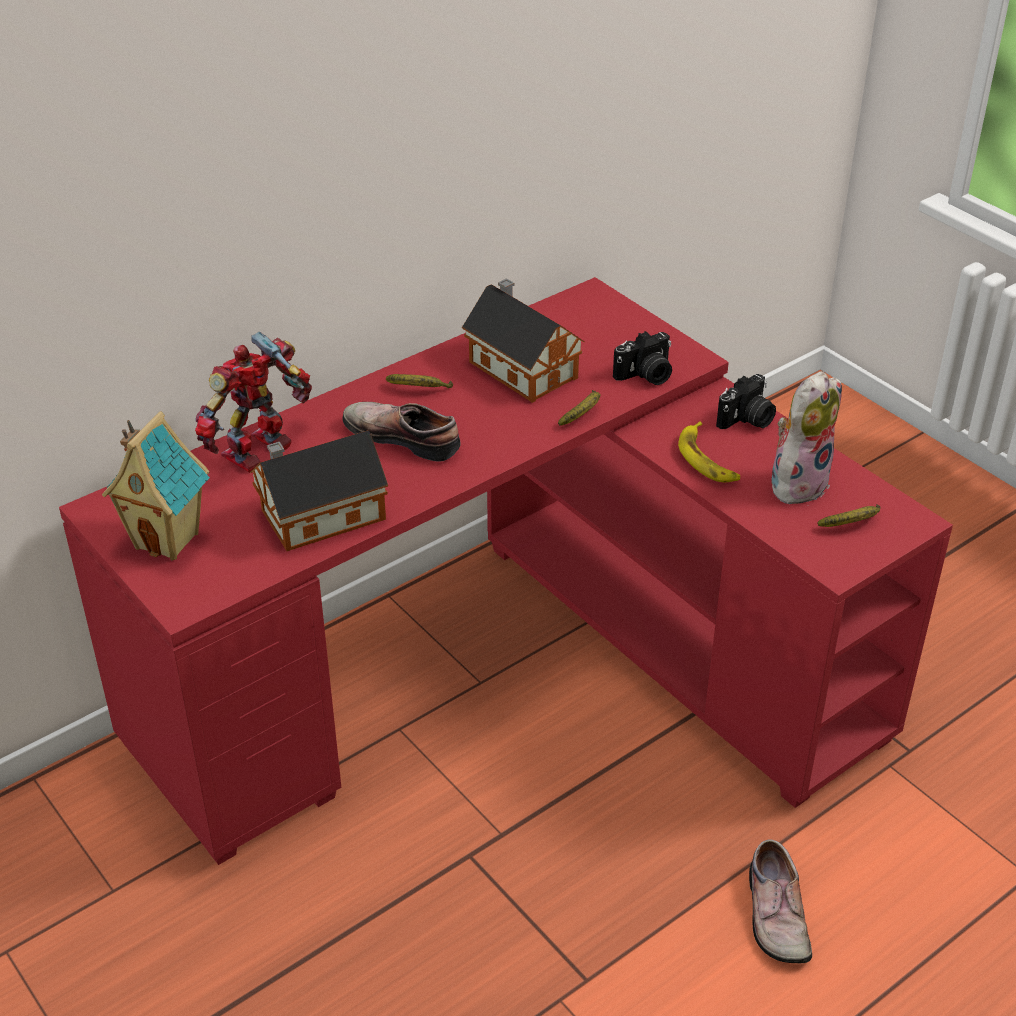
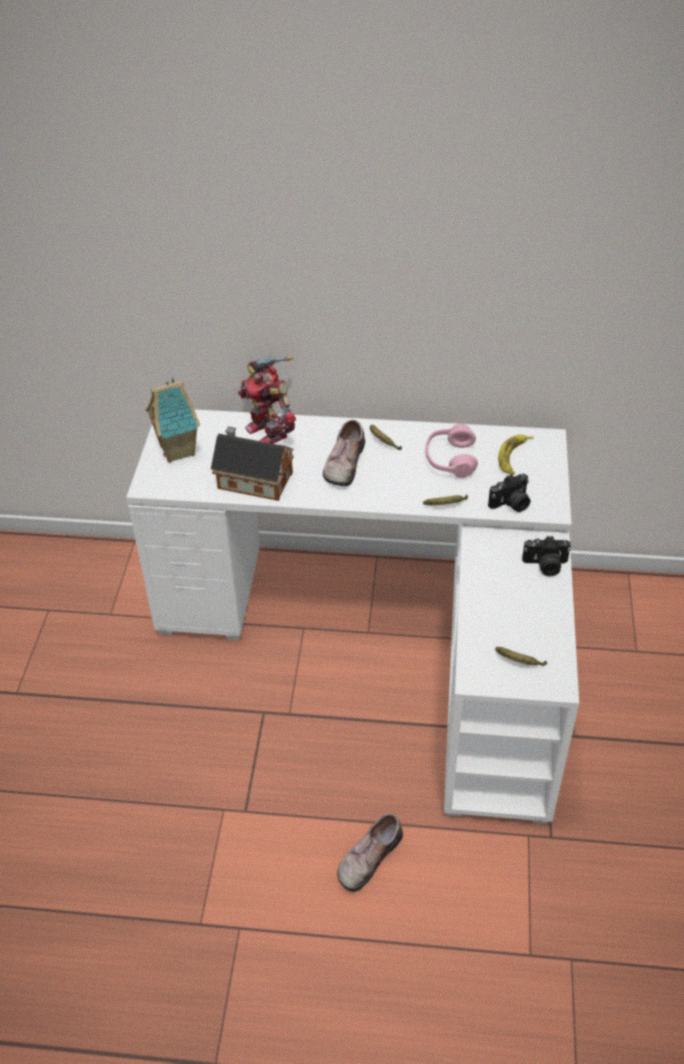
camera: 45 degrees right, 5 degrees up
red desk [59,277,953,865] -> white desk [126,409,579,824]
toy robot [195,331,312,473] -> toy robot turned 120 degrees counterclockwise [238,356,296,444]
shoe [342,402,461,462] -> shoe turned 150 degrees counterclockwise [323,420,365,486]
toy house [462,278,585,403] -> pink headphones [425,424,478,478]
camera [613,331,672,385] -> camera turned 45 degrees counterclockwise [488,474,530,512]
banana [678,421,740,482] -> banana moved to [498,434,534,475]
plush toy [771,371,842,504] -> none

